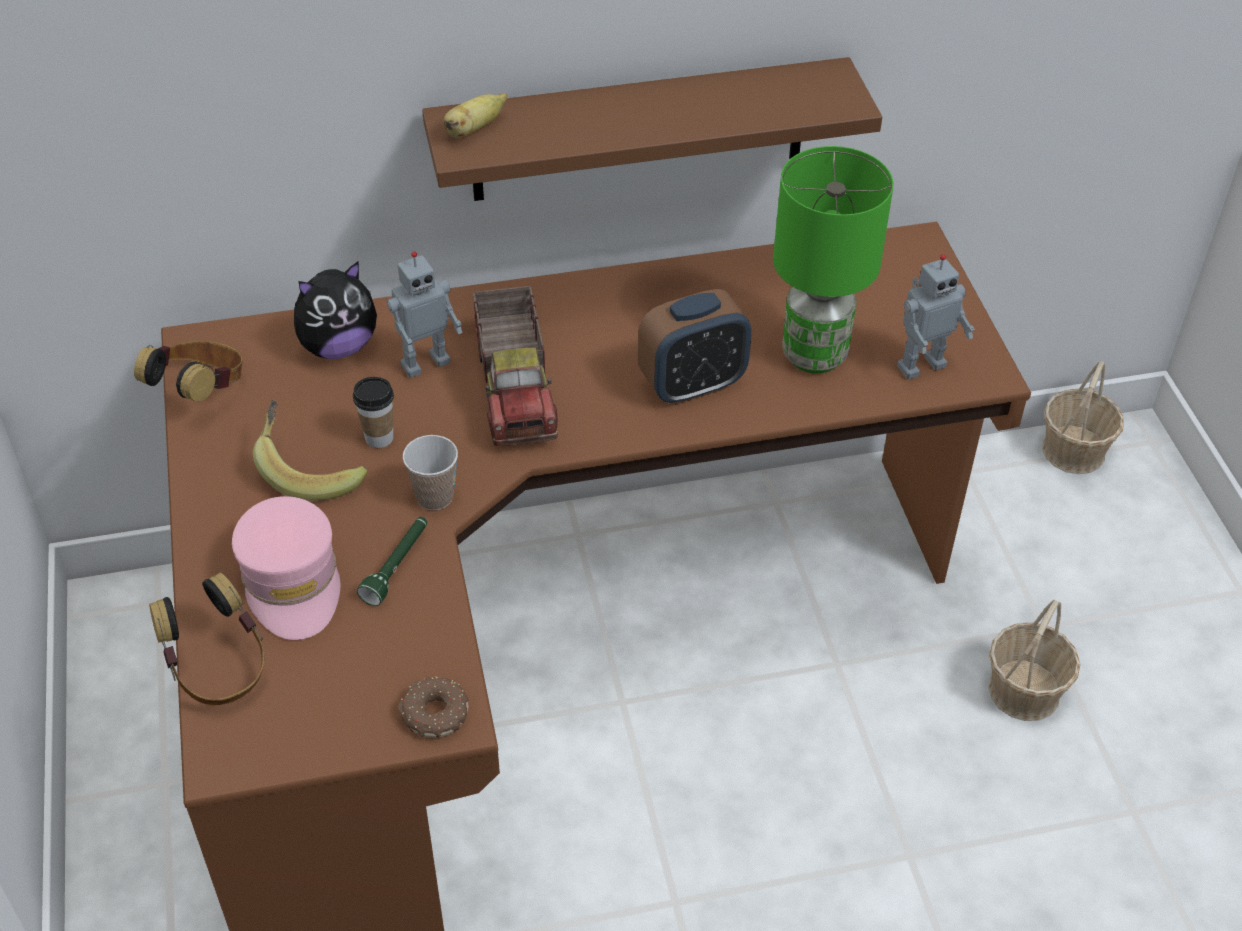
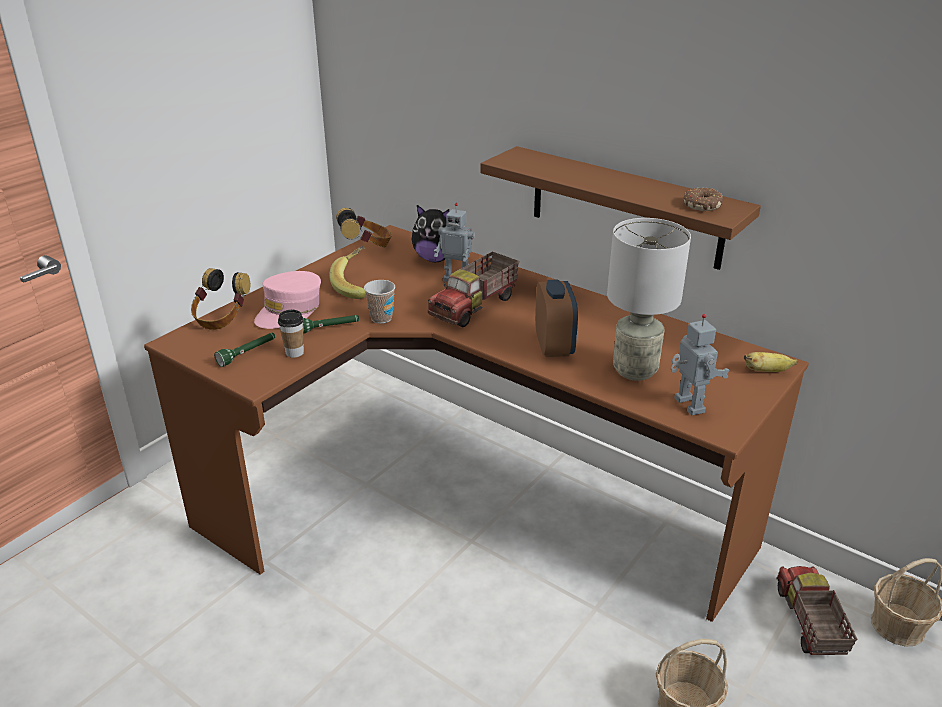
camera: 50 degrees right, 15 degrees down
cup [353,377,394,448] -> cup moved to [278,310,304,358]
donut [398,676,469,738] -> donut moved to [683,188,723,211]
banana [444,93,507,137] -> banana moved to [744,352,798,372]
alarm clock [638,289,752,405] -> alarm clock turned 120 degrees counterclockwise [535,279,578,357]
green table lamp [773,146,893,374] -> grey table lamp [607,218,691,381]
toy robot [897,254,975,379] -> toy robot turned 135 degrees counterclockwise [671,314,730,415]
none -> green flashlight [214,333,275,367]
none -> toy truck [777,566,857,655]

